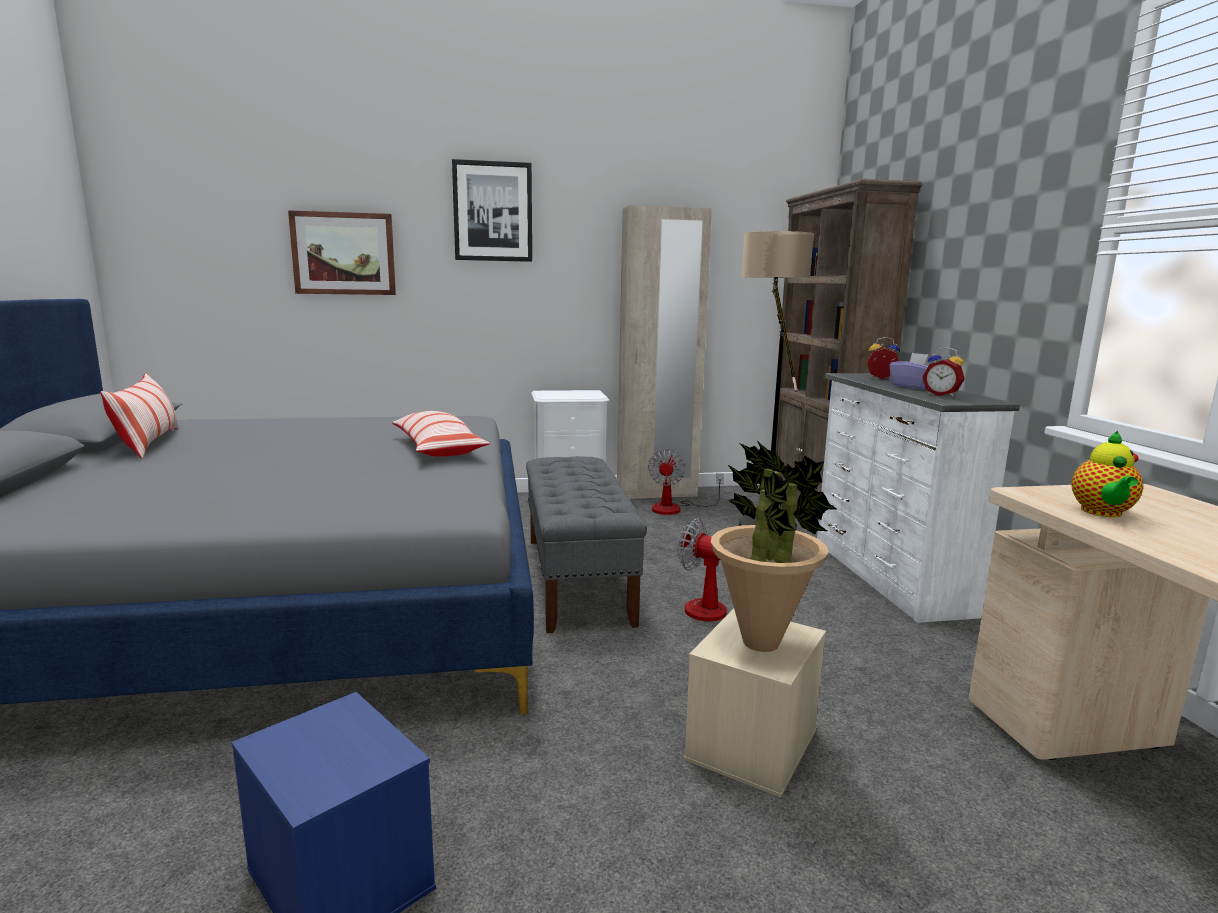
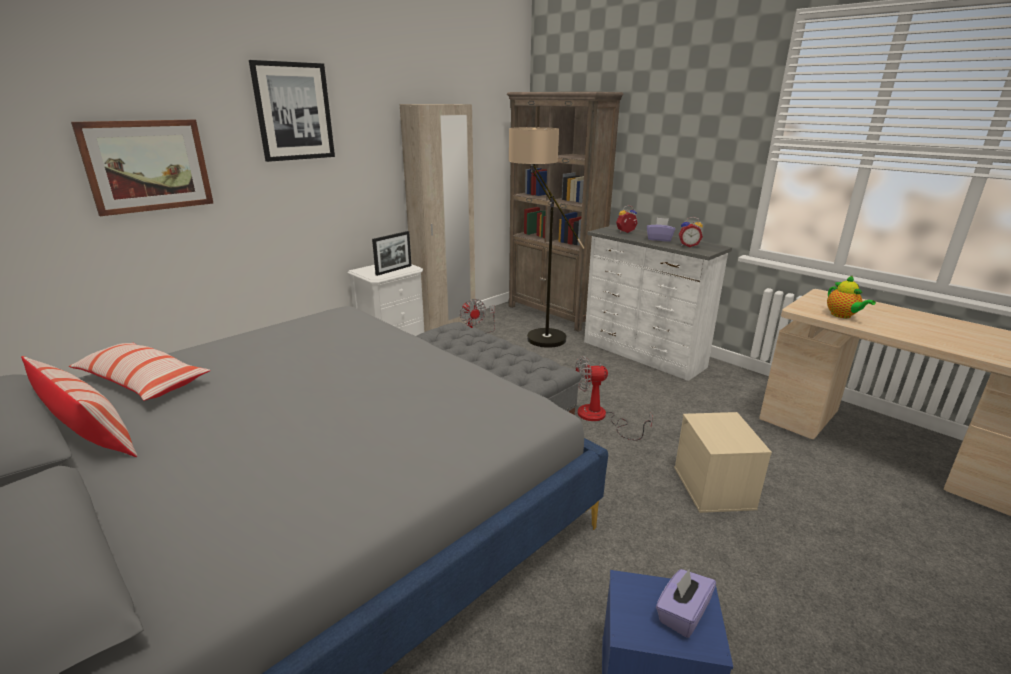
camera: 35 degrees left, 10 degrees up
pillow [392,411,490,456] -> pillow moved to [69,342,210,401]
potted plant [711,441,837,652] -> none
none -> picture frame [372,231,411,276]
none -> purple tissue box [656,569,716,638]

